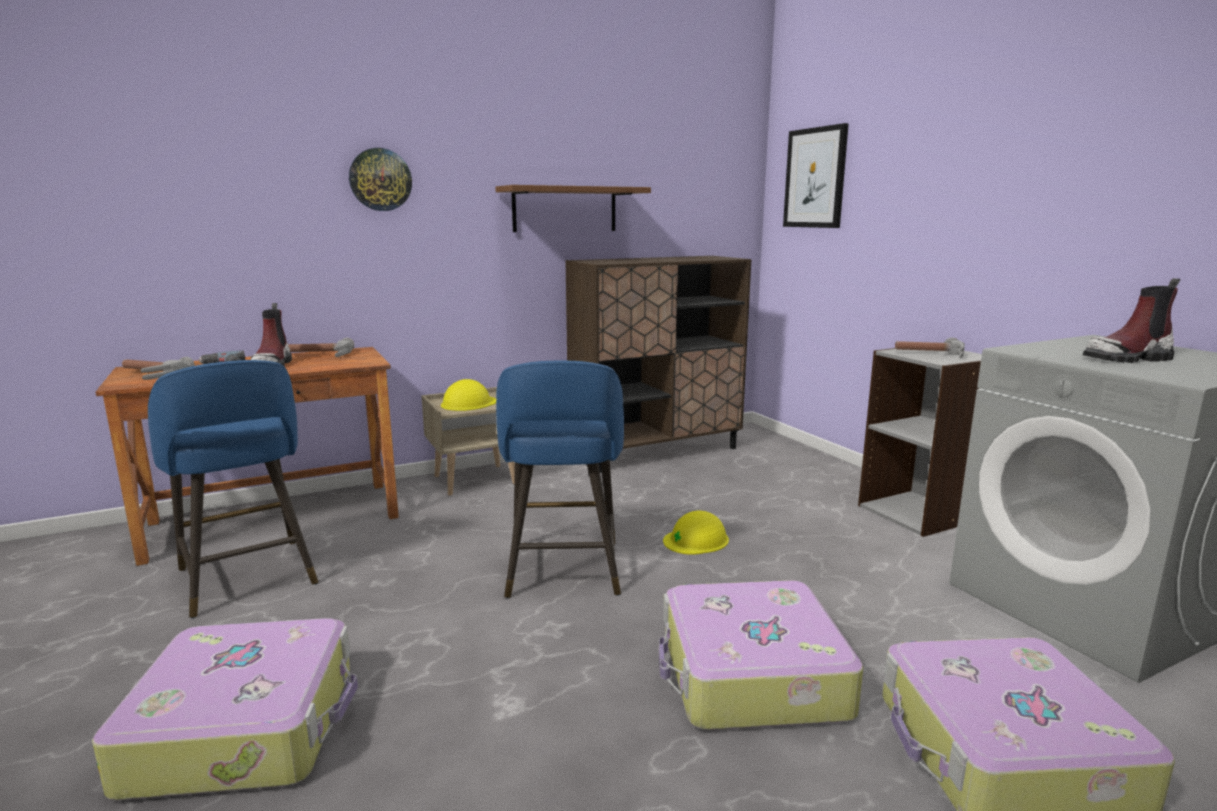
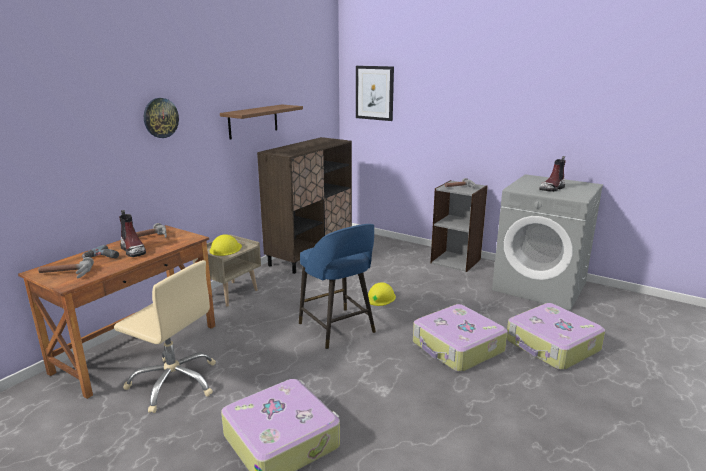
camera: 30 degrees left, 5 degrees up
blue stool [148,360,318,618] -> beige office chair [114,260,216,413]

